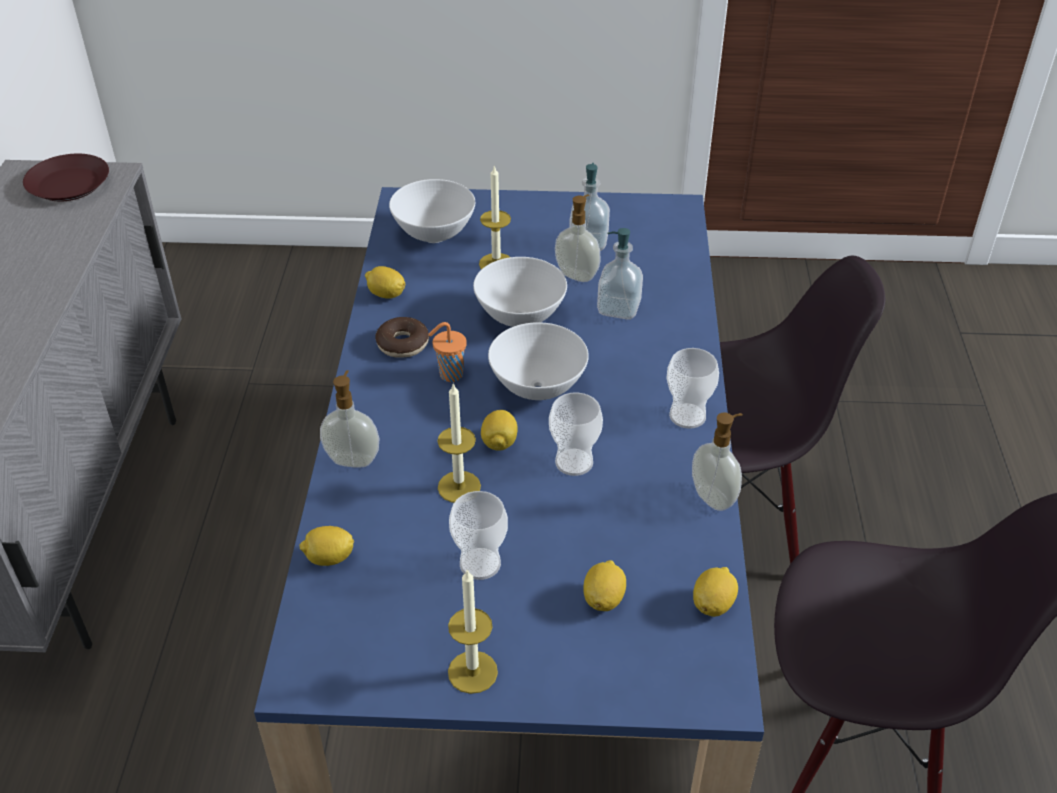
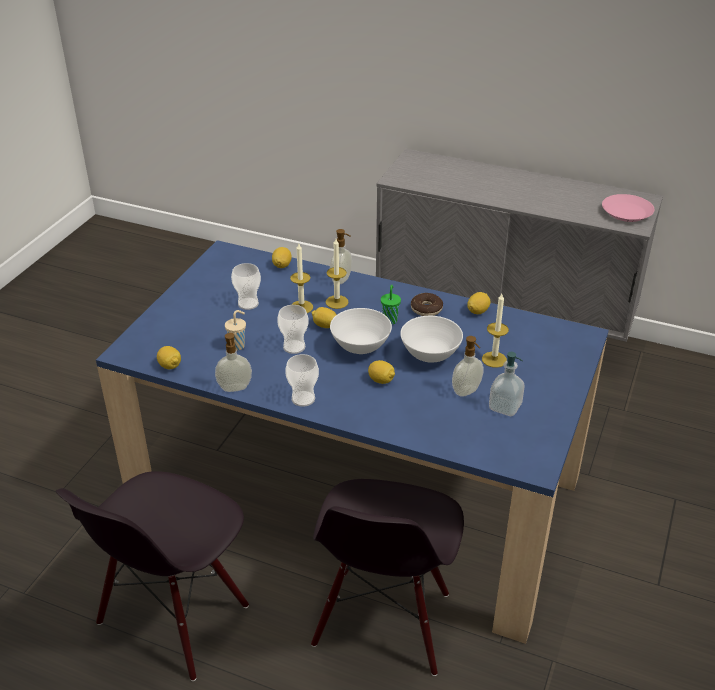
camera: 110 degrees right, 5 degrees down
brown plate [23,154,109,201] -> pink plate [602,194,655,222]
white bowl [389,179,475,243] -> none
orange cup [428,322,467,382] -> green cup [381,285,401,325]
candle [448,570,498,694] -> candle moved to [326,239,349,309]
lemon [583,560,626,611] -> lemon moved to [368,360,395,384]
soap dispenser [597,228,643,320] -> none
none -> beige cup [225,310,246,350]

